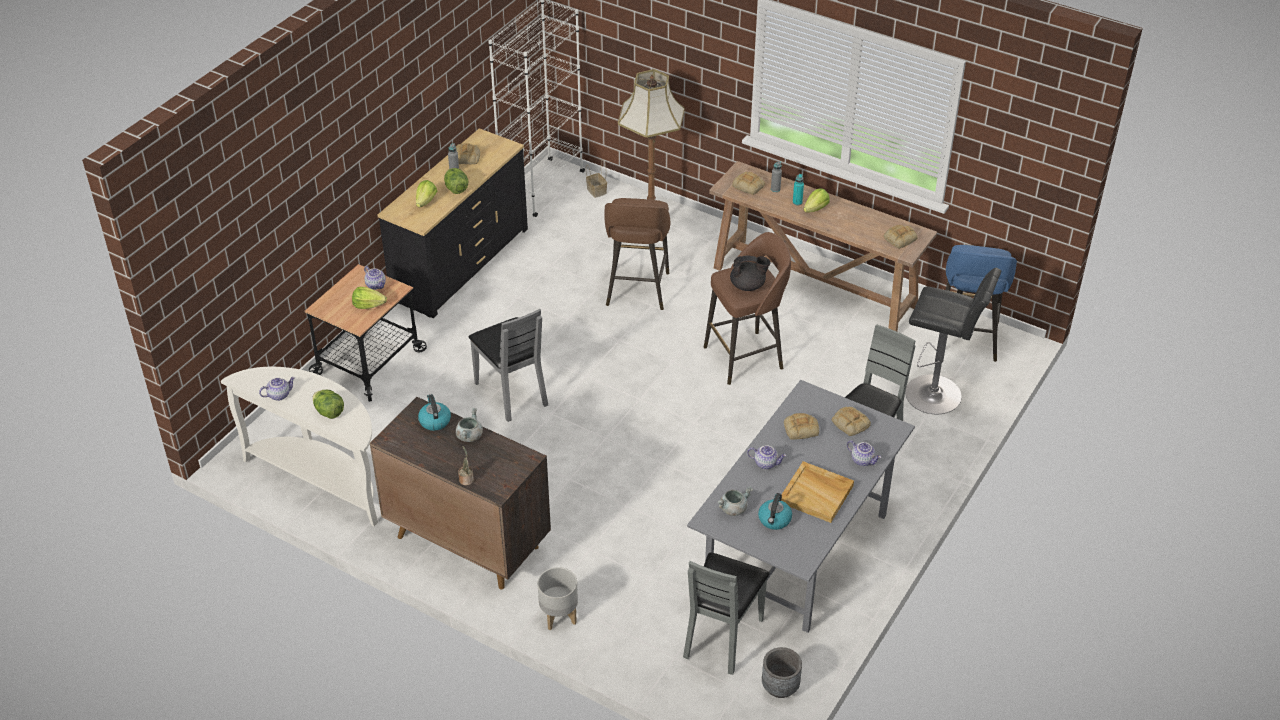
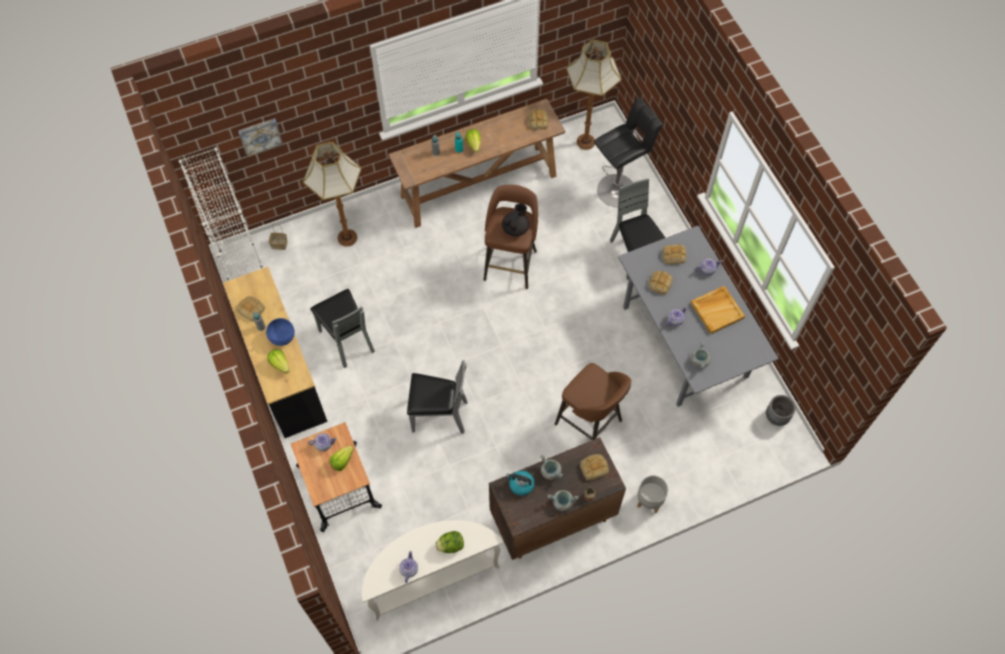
camera: 55 degrees left, 20 degrees up
lettuce [444,168,469,194] -> blue bowl [266,318,294,346]
brown stool [604,198,670,310] -> brown stool moved to [555,363,631,440]
grey chair [683,552,770,675] -> grey chair moved to [310,289,375,368]
bread [732,172,765,195] -> bread moved to [580,454,609,481]
kettle [758,493,792,530] -> none
blue stool [946,245,1017,362] -> floor lamp [566,40,622,150]
none -> picture [238,118,283,157]
none -> grey cooking pot [548,490,578,511]

